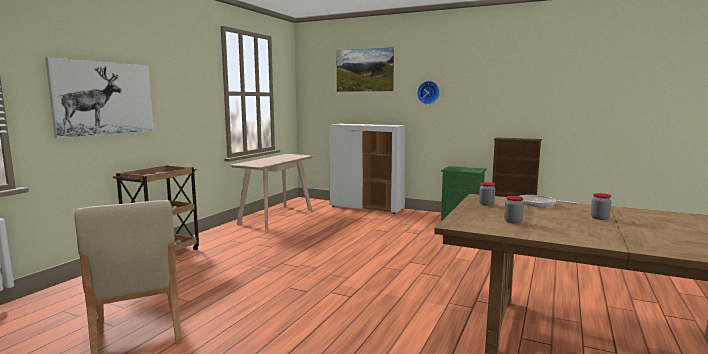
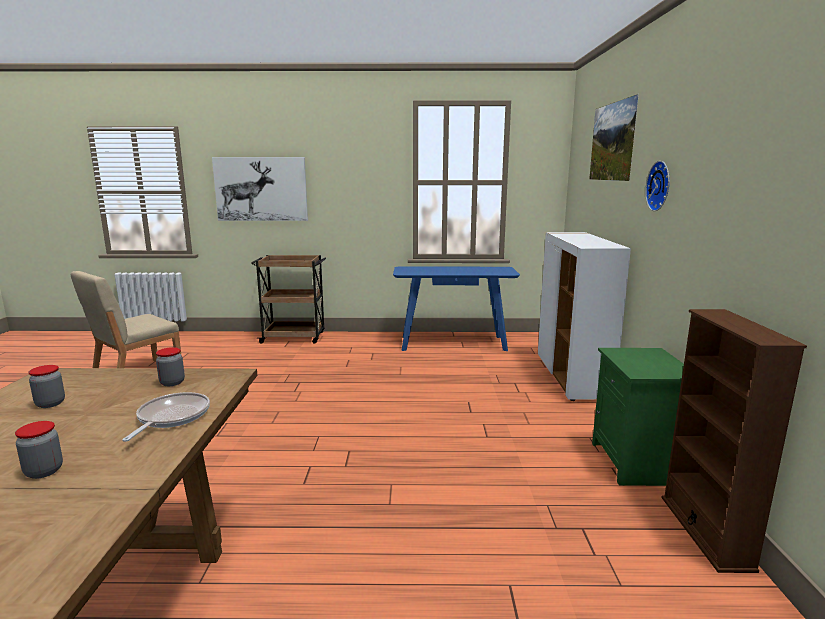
camera: 65 degrees right, 5 degrees up
beige console table [231,154,313,229] -> blue console table [393,267,520,351]

